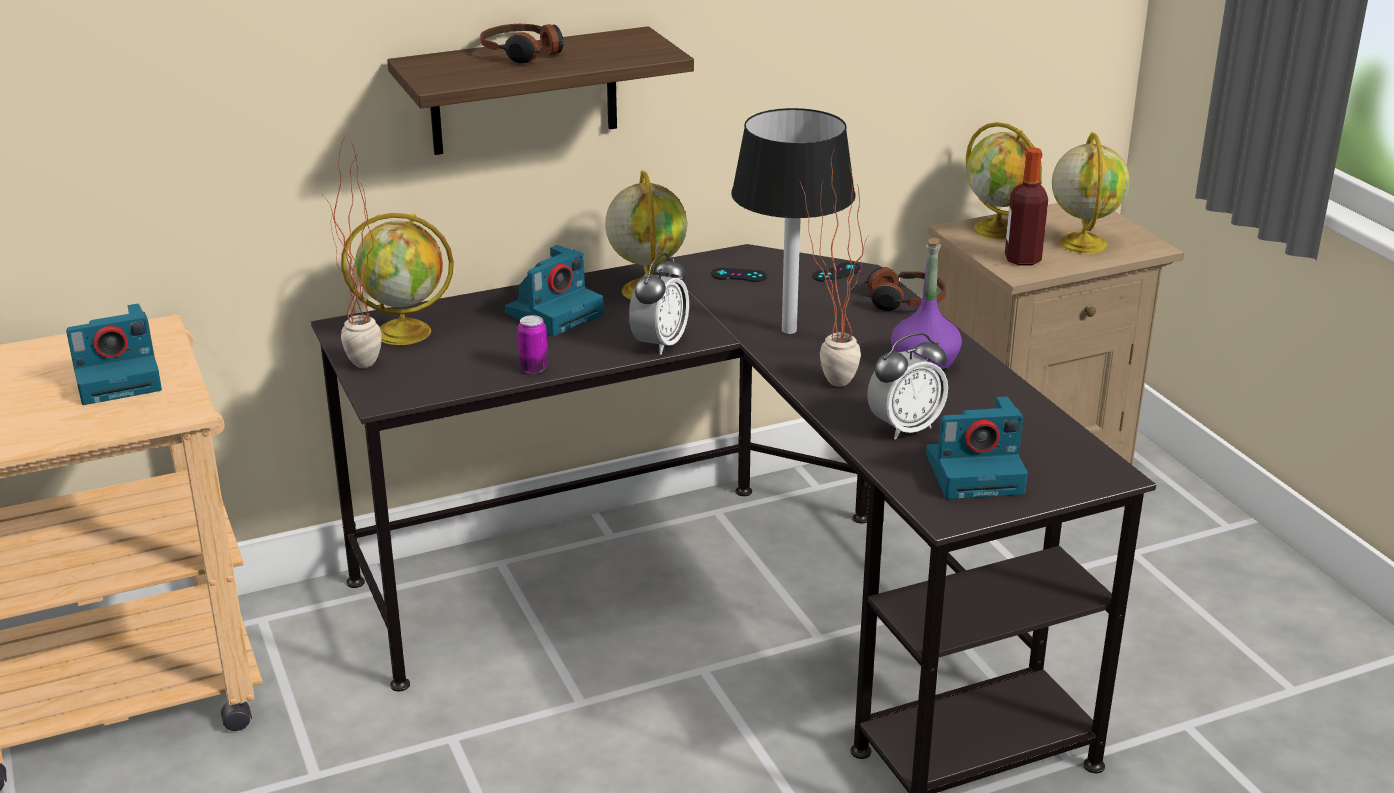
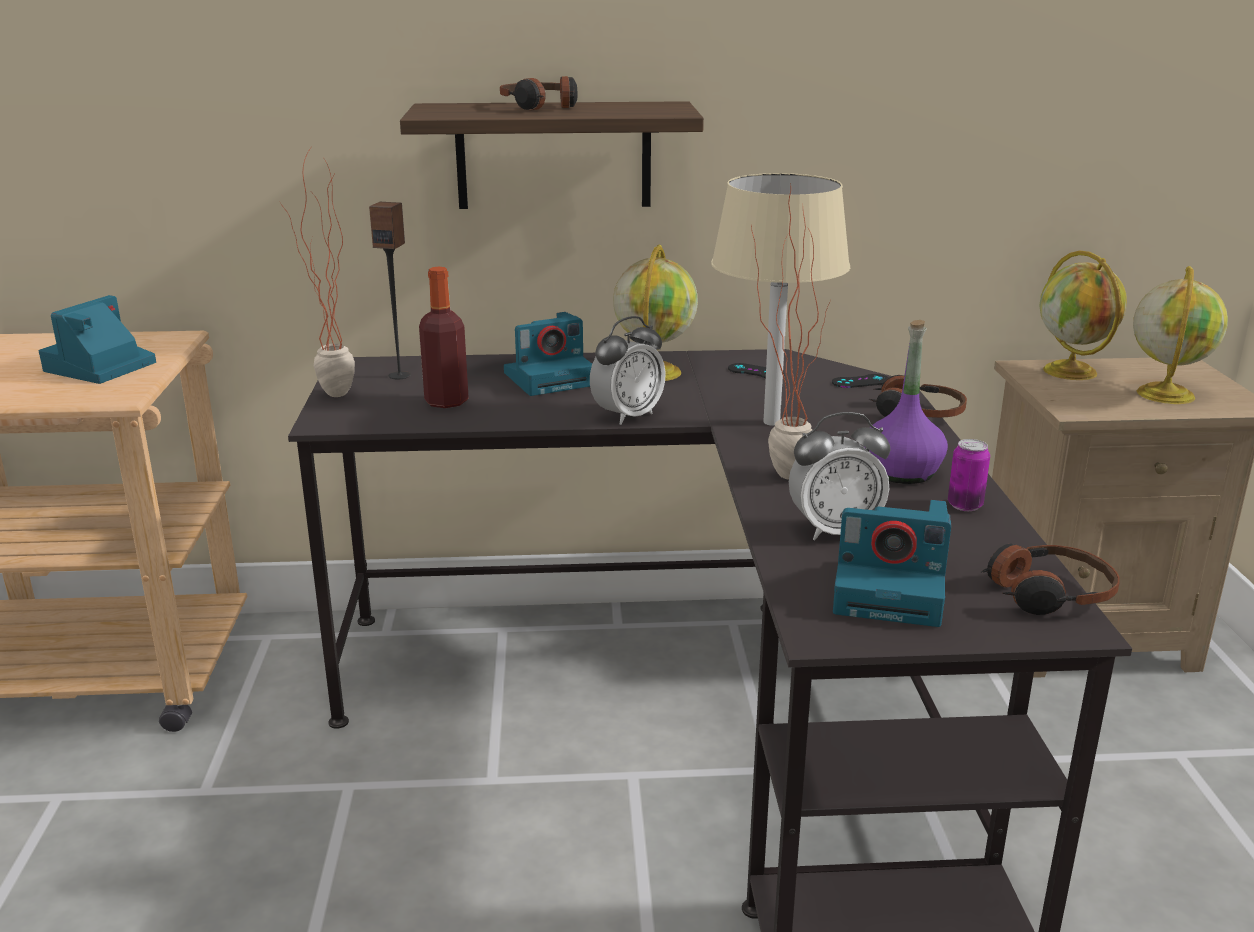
camera: 20 degrees right, 5 degrees down
camera [66,304,162,405] -> camera turned 120 degrees clockwise [39,295,156,384]
globe [341,213,454,345] -> speaker [369,202,411,379]
can [517,315,548,374] -> can moved to [948,439,990,511]
black table lamp [731,108,856,334] -> beige table lamp [711,173,850,426]
bottle [1005,148,1048,266] -> bottle moved to [419,267,469,408]
none -> headphones [981,543,1120,615]

